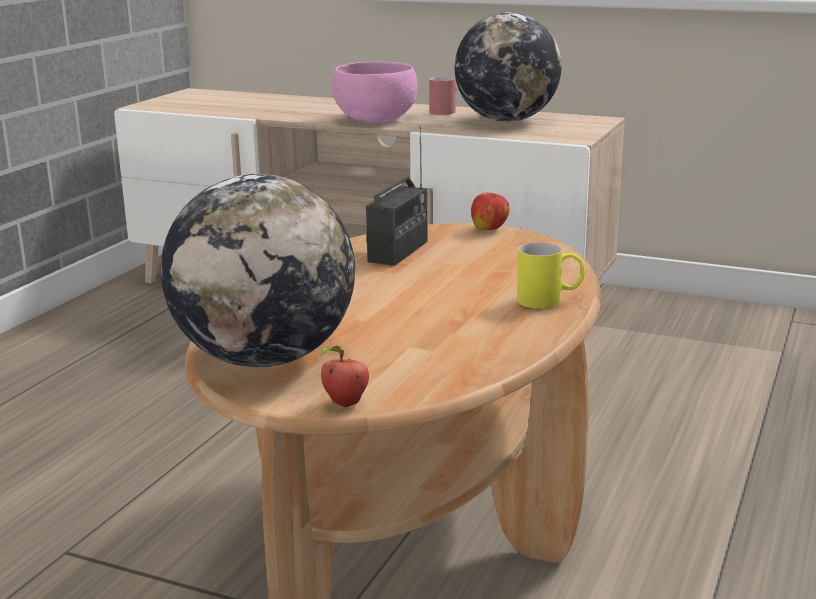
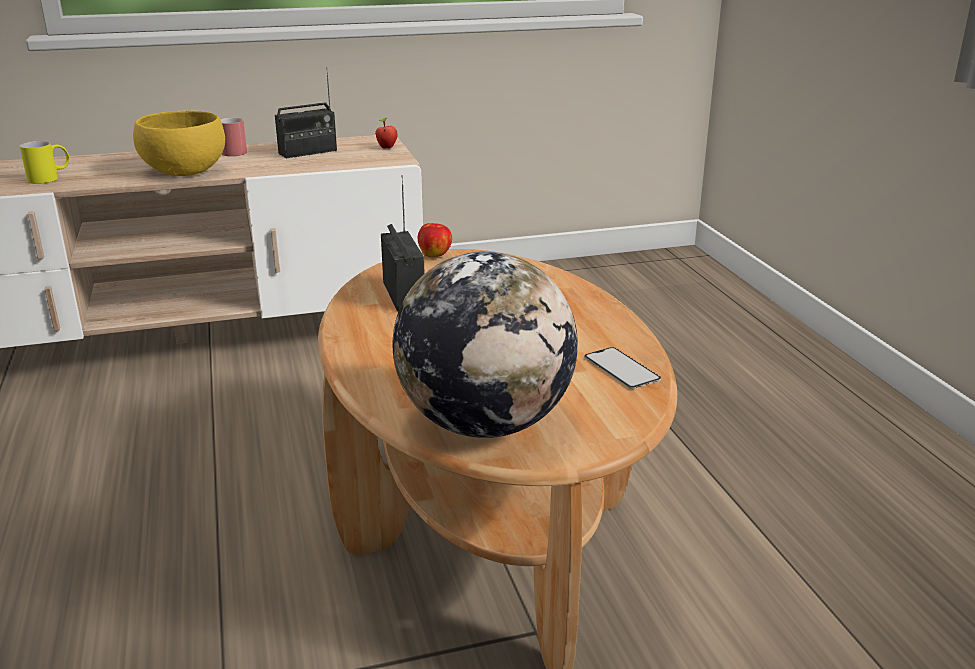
camera: 40 degrees left, 5 degrees up
apple [321,346,369,407] -> apple moved to [375,118,398,148]
pink bowl [331,62,417,123] -> yellow bowl [133,110,225,176]
globe [455,12,562,122] -> radio [275,67,337,158]
yellow mug [517,242,585,309] -> yellow mug moved to [20,141,69,184]
none -> phone [584,347,661,389]

